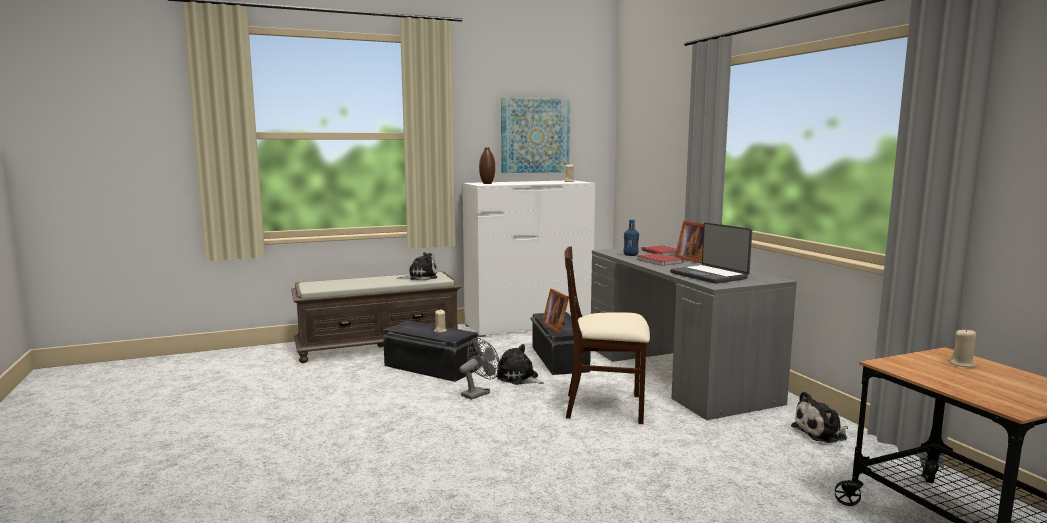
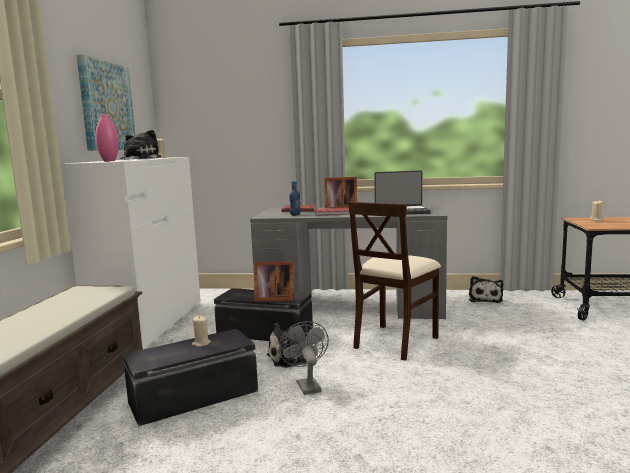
camera: 60 degrees left, 0 degrees up
plush toy [397,252,437,280] -> plush toy moved to [120,130,161,160]
brown vase [479,147,495,184] -> pink vase [96,114,119,162]

